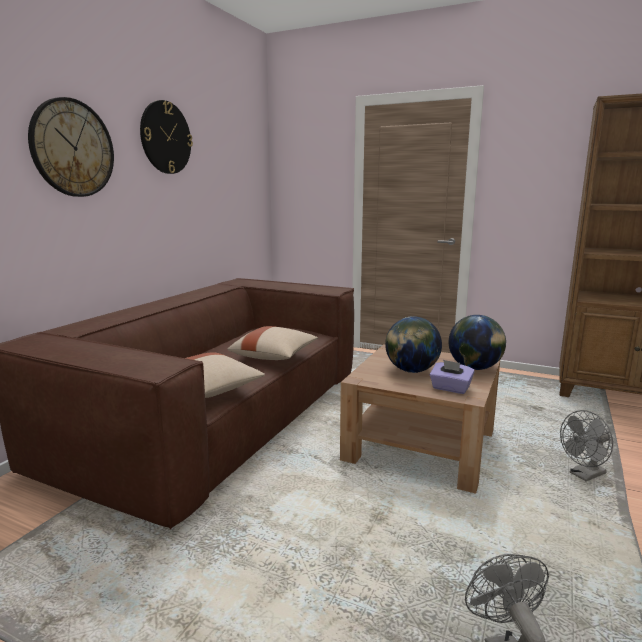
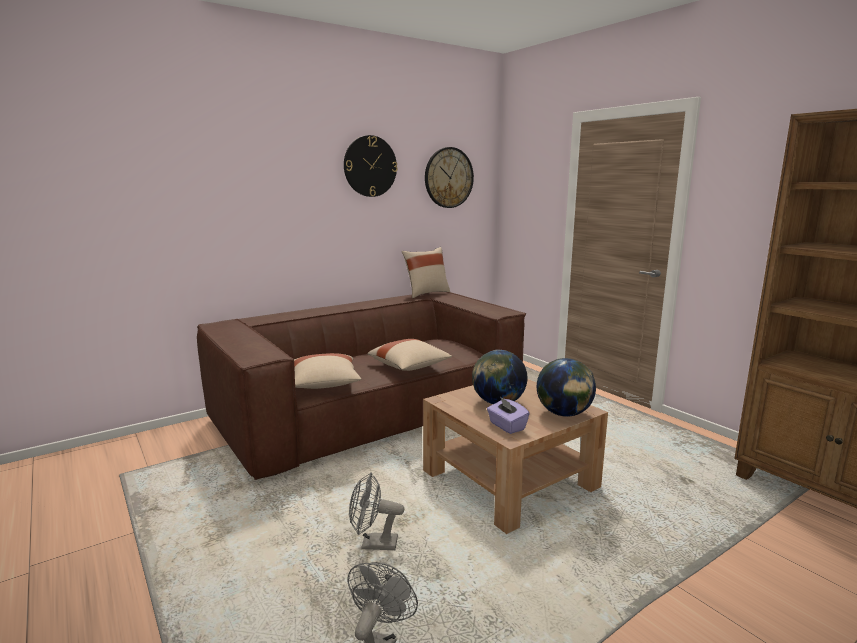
camera: 30 degrees right, 0 degrees up
wall clock [28,97,114,197] -> wall clock moved to [425,147,474,208]
grey fan [560,410,613,481] -> grey fan moved to [349,473,404,550]
none -> beige pillow [402,247,450,298]

